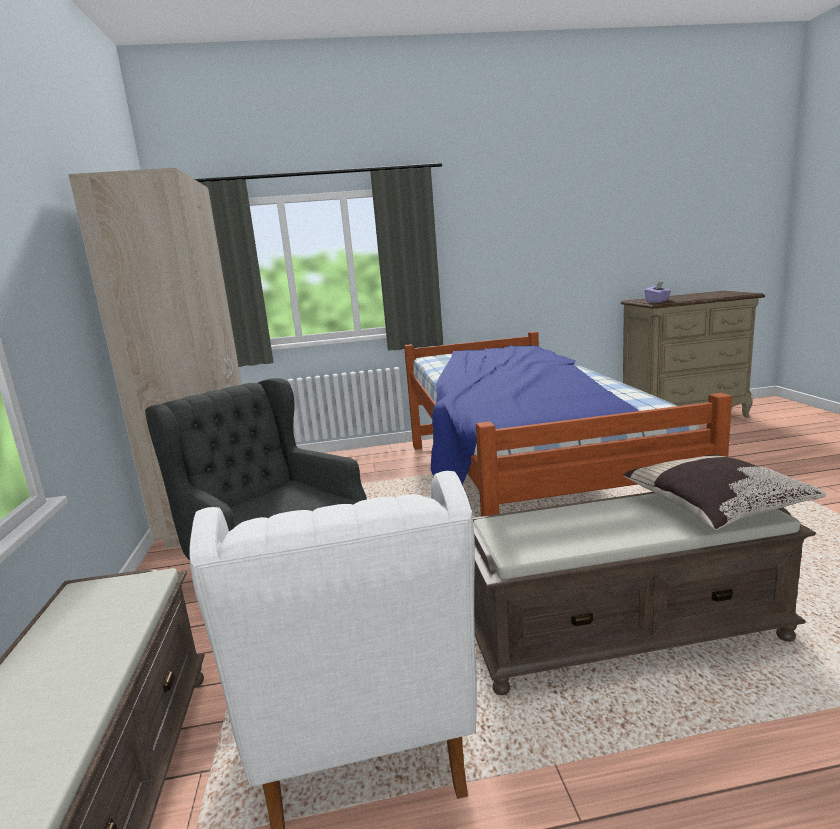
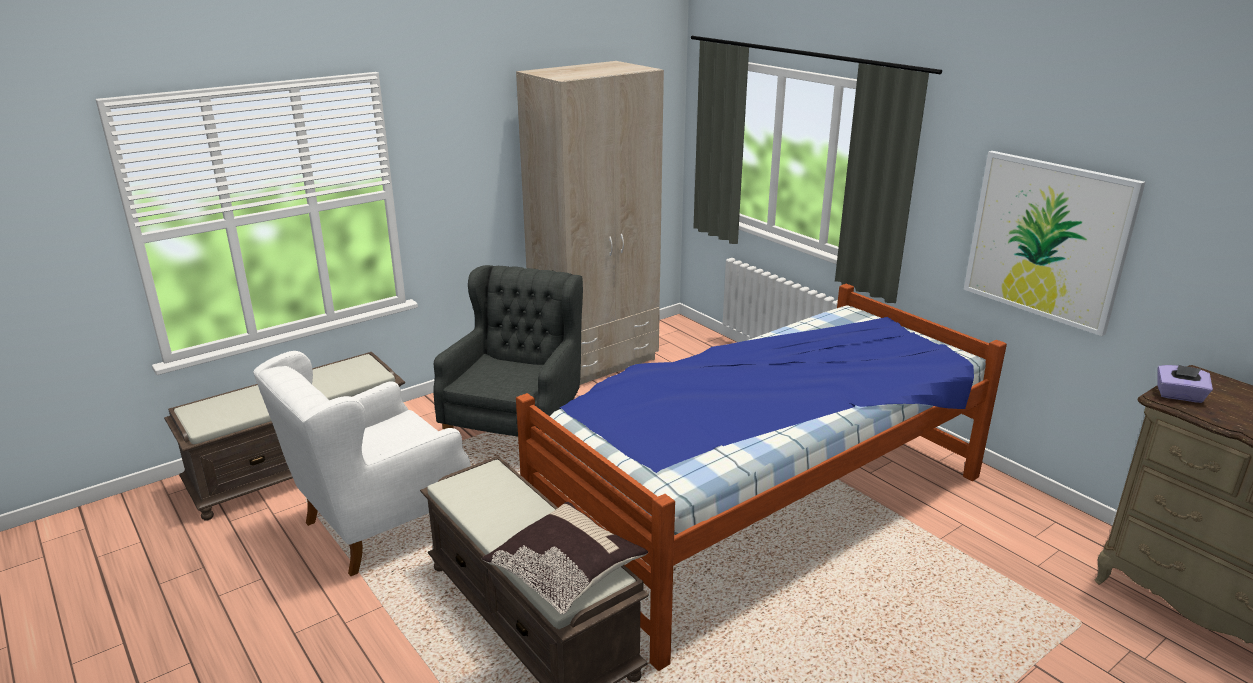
camera: 60 degrees right, 10 degrees up
none -> picture [964,151,1145,336]

